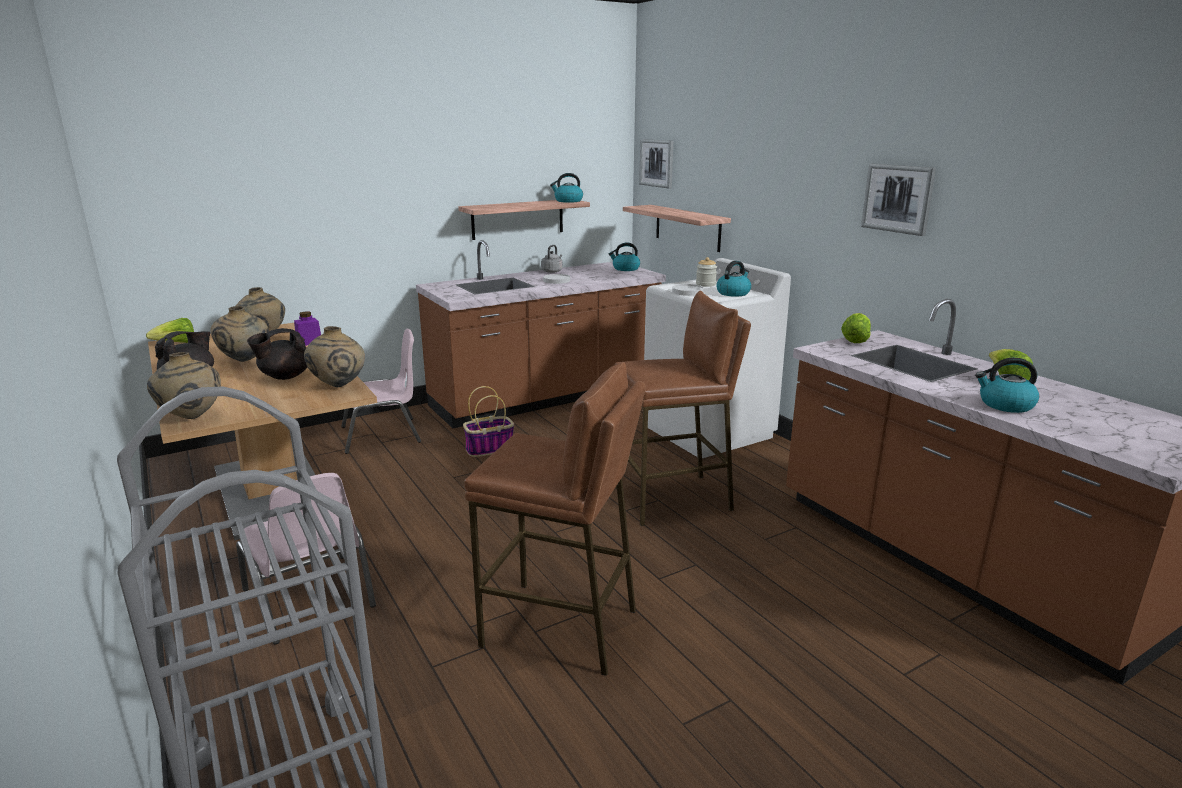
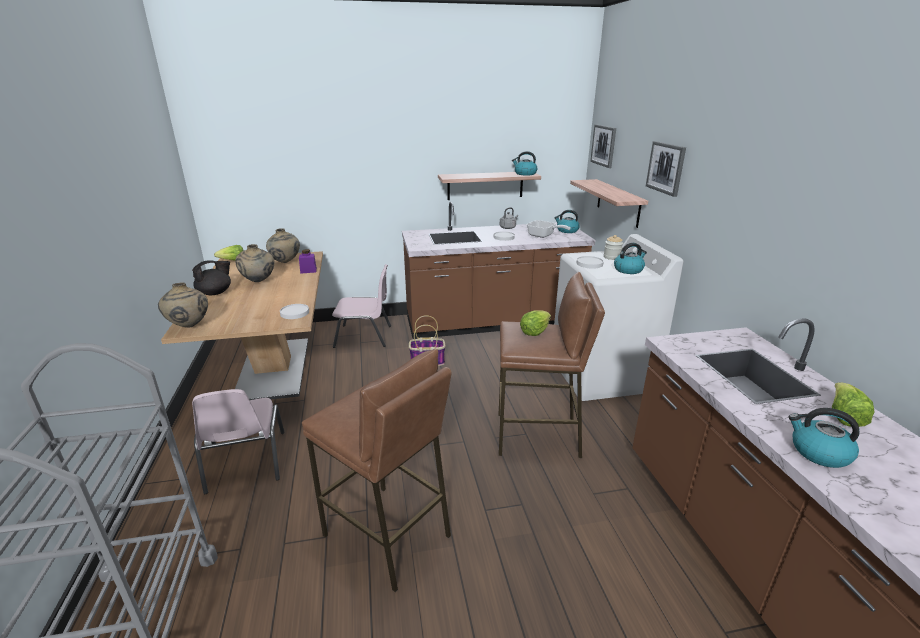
camera: 20 degrees right, 5 degrees up
black teapot [247,328,307,380] -> none
beige vase [304,326,365,387] -> white plate [280,304,309,319]
lettuce [841,313,871,343] -> lettuce moved to [520,310,551,336]
picture [861,164,936,236] -> picture moved to [646,141,686,197]
none -> frying pan [527,220,571,238]

